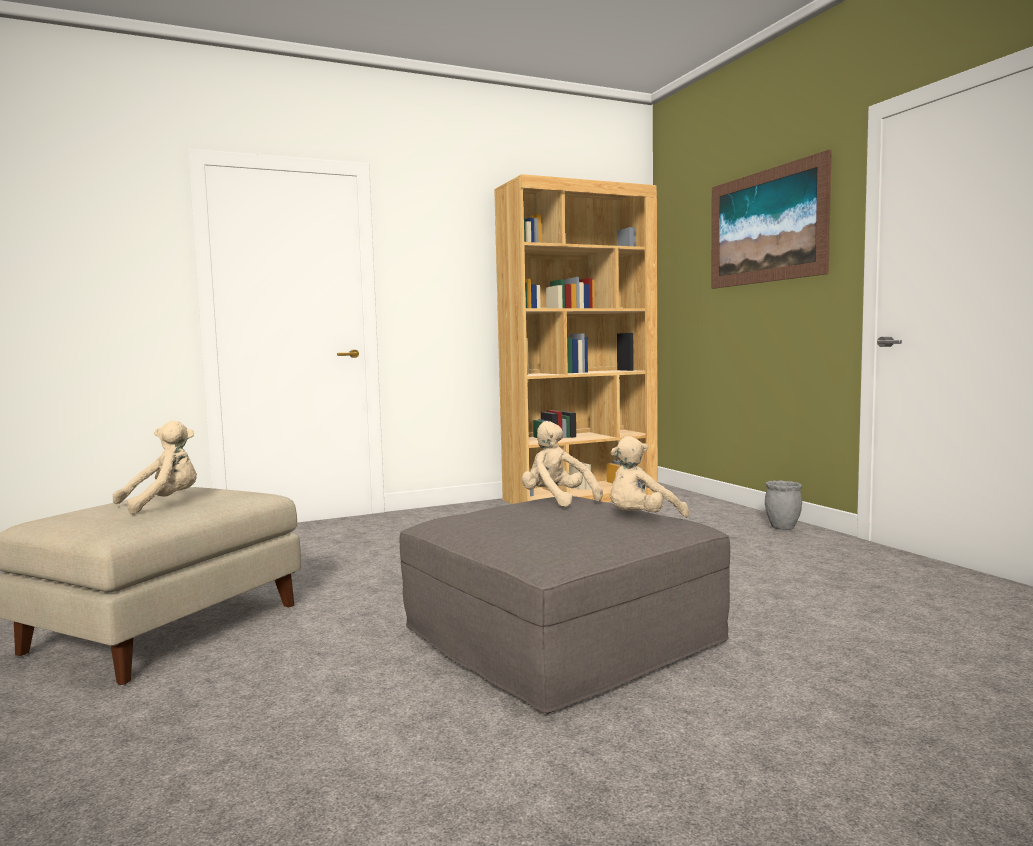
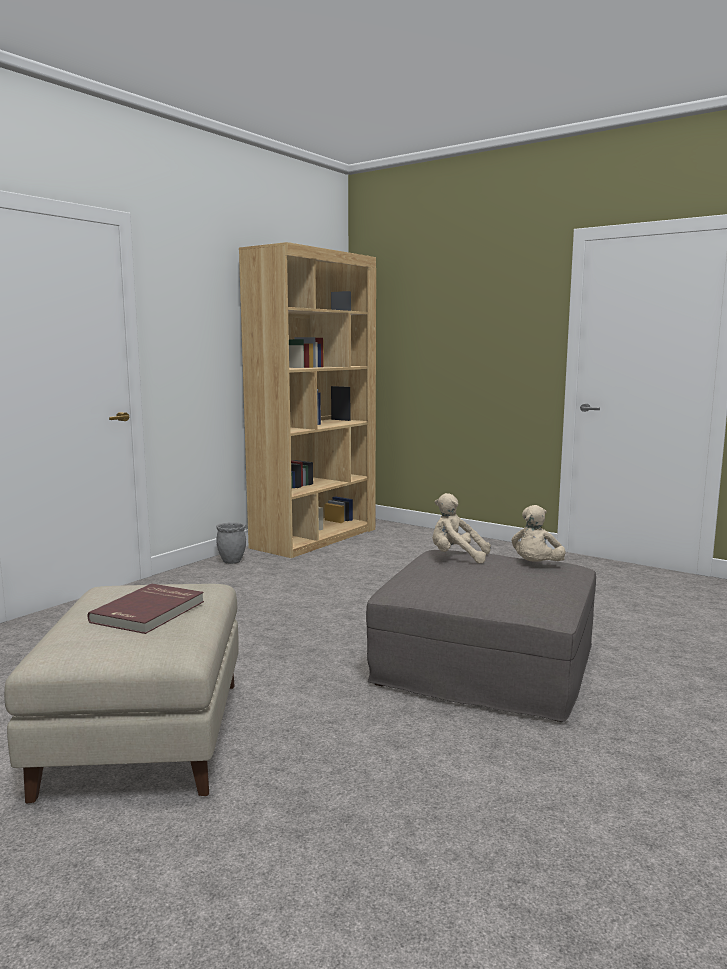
camera: 30 degrees left, 5 degrees up
beige plush toy [113,421,197,514] -> red book [88,583,204,634]
picture [711,150,832,289] -> none
grey planter [765,480,802,530] -> grey planter moved to [216,522,246,564]

